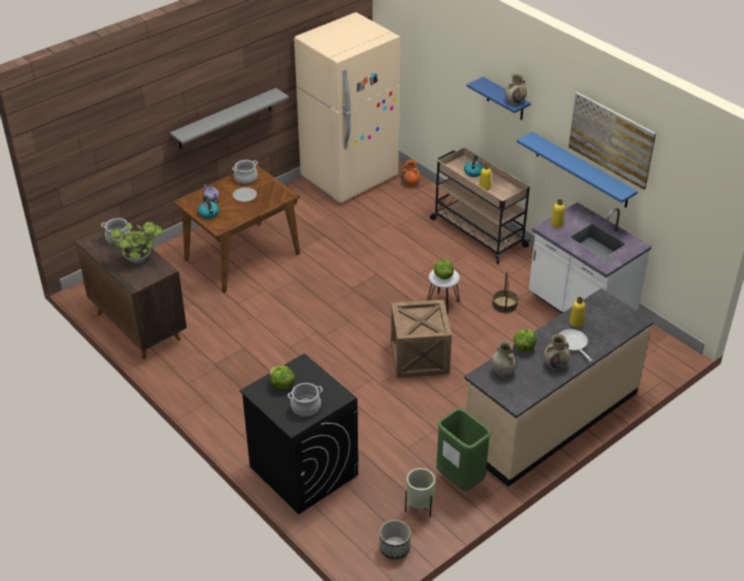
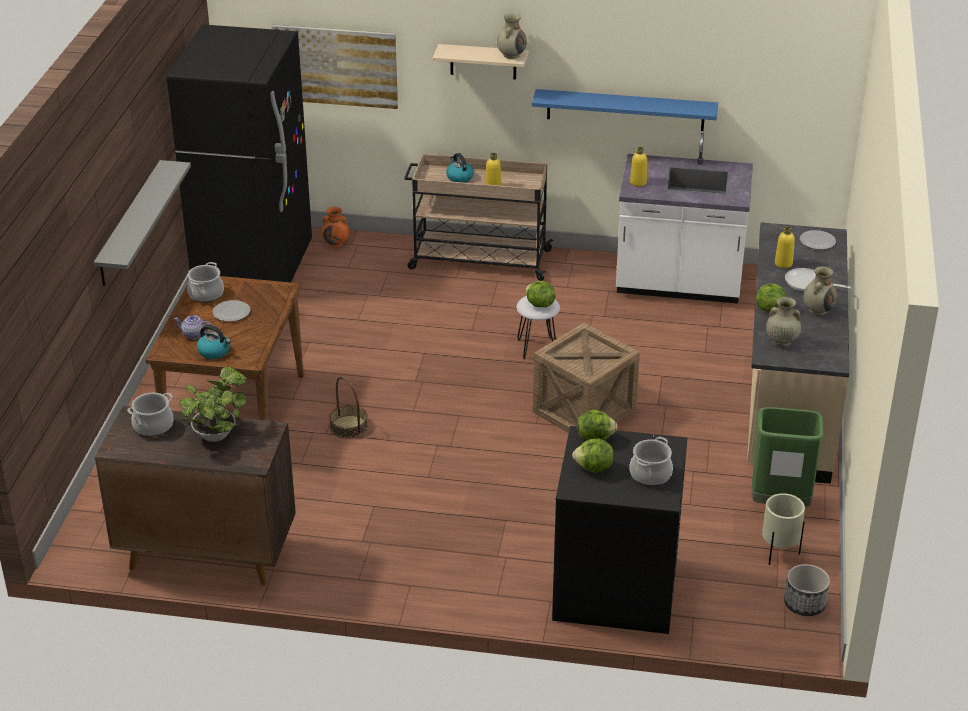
camera: 40 degrees left, 5 degrees down
beige fridge [294,12,400,203] -> black fridge [167,24,312,282]
blue shelf [466,77,531,120] -> beige shelf [433,44,529,79]
basket [492,271,518,313] -> basket moved to [329,377,368,439]
picture [569,92,656,190] -> picture moved to [272,25,398,109]
none -> lettuce [577,410,618,441]
none -> plate [800,230,836,250]

